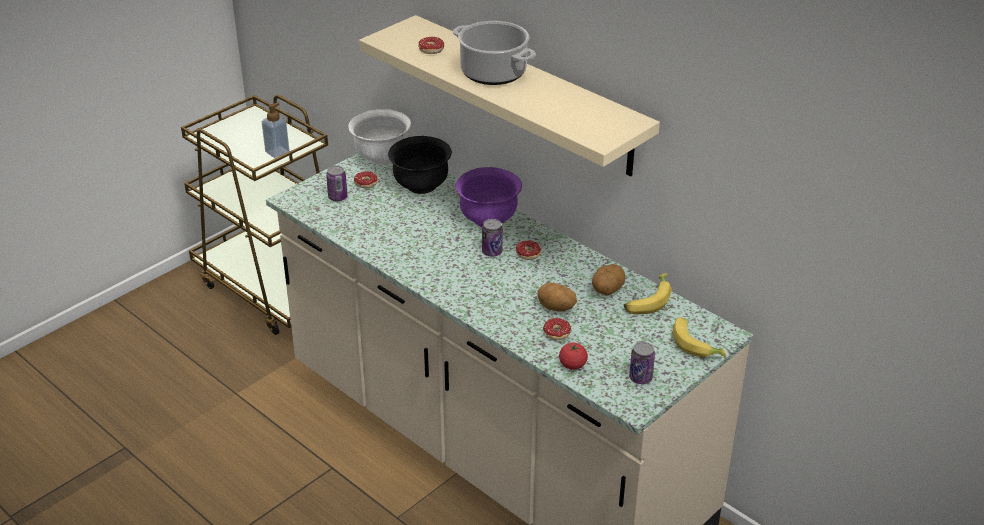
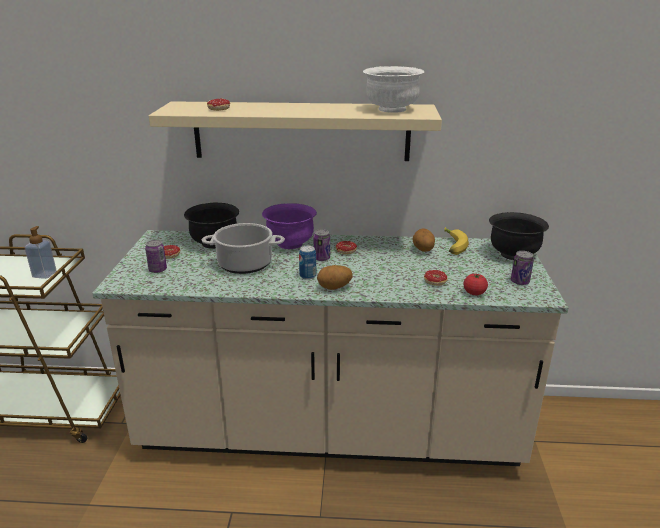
camera: 40 degrees left, 10 degrees down
white bowl [348,109,411,165] -> white bowl moved to [363,66,425,113]
cooking pot [453,21,536,85] -> cooking pot moved to [202,223,285,274]
potato [537,283,577,311] -> potato moved to [317,265,353,290]
banana [673,317,726,358] -> black bowl [489,212,549,260]
none -> can [299,246,316,280]

